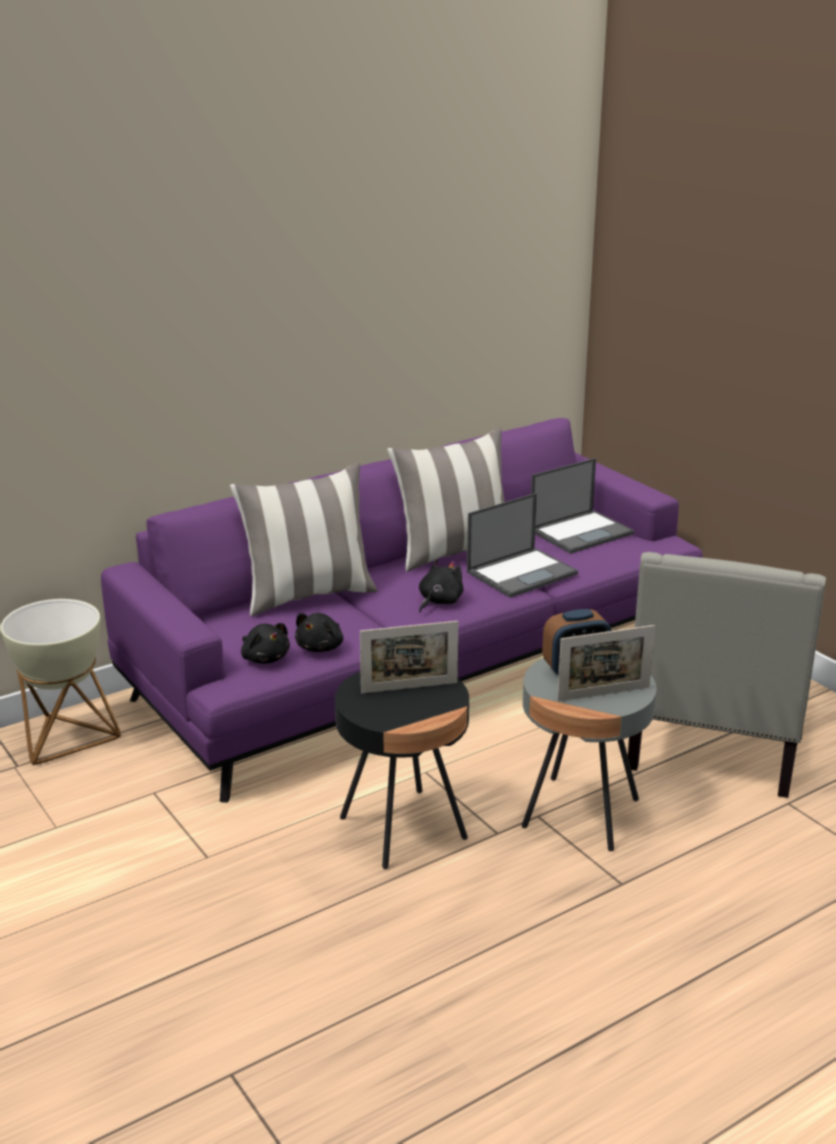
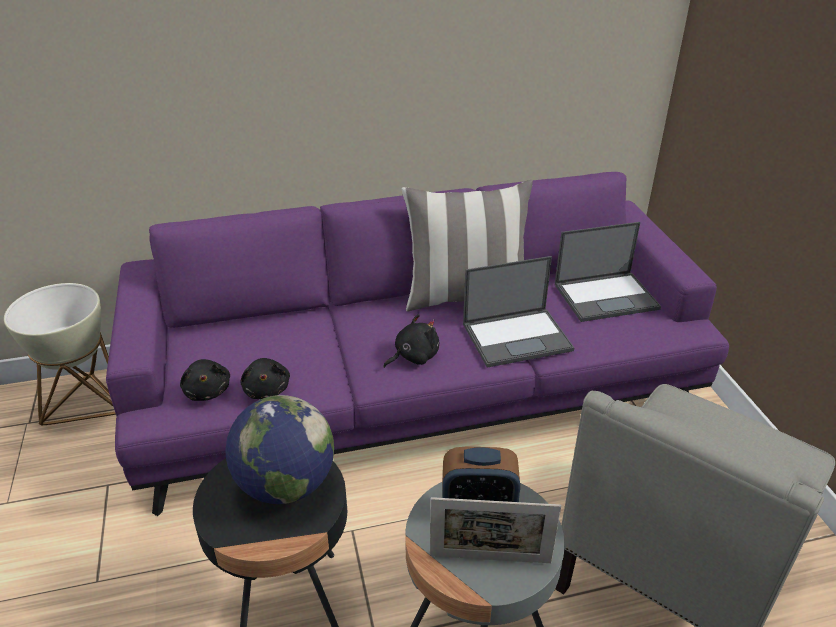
camera: 20 degrees right, 10 degrees up
pillow [230,462,378,616] -> none
black plush toy [295,613,343,652] -> black plush toy turned 60 degrees counterclockwise [240,358,290,399]
picture frame [360,621,458,693] -> globe [225,395,334,504]

